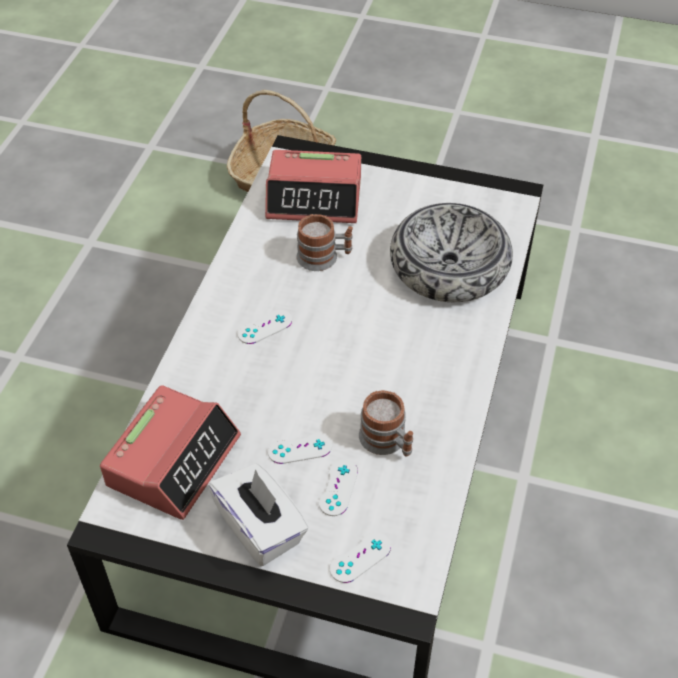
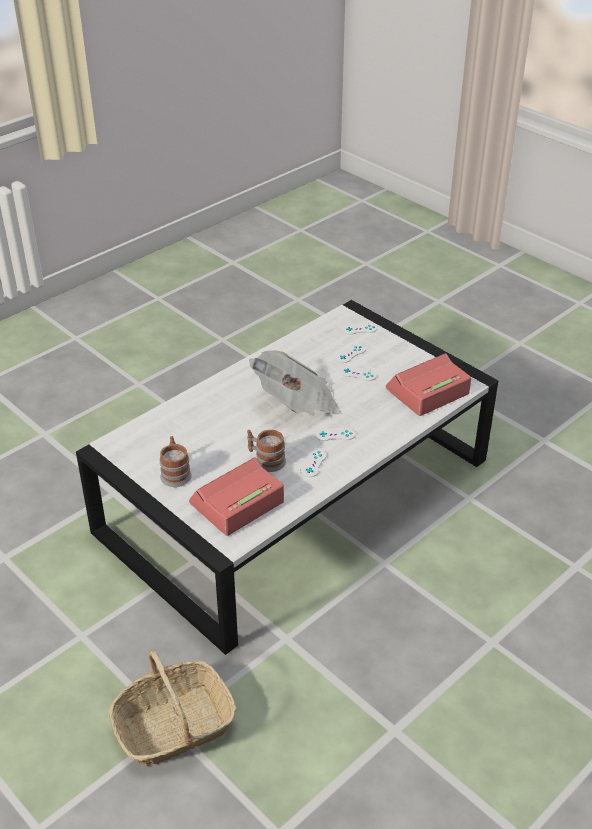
camera: 150 degrees left, 10 degrees down
white tissue box [208,463,309,566] -> none
alarm clock [265,150,361,223] -> alarm clock turned 75 degrees counterclockwise [189,457,284,536]
mug [359,390,413,457] -> mug moved to [160,436,192,487]
bowl [390,203,513,302] -> none
none -> newspaper [249,350,341,416]
none -> white game controller [300,449,326,477]

